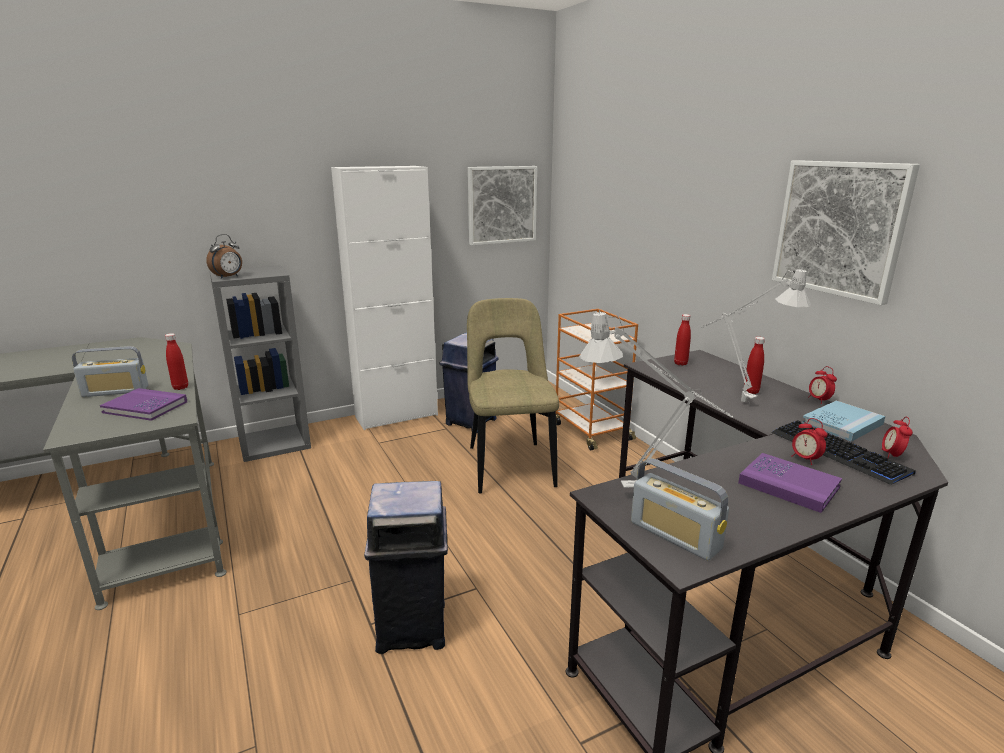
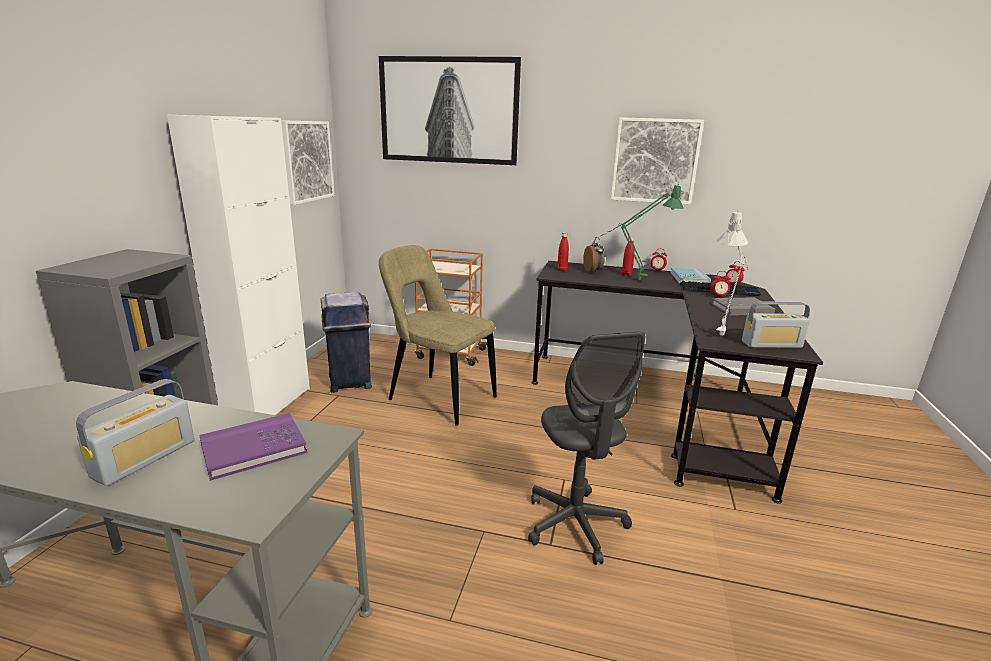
camera: 50 degrees left, 0 degrees up
red bottle [165,333,188,390] -> none
alarm clock [206,234,242,279] -> alarm clock moved to [583,237,605,274]
blue trash can [364,481,448,654] -> grey office chair [528,331,645,565]
grey table lamp [701,268,811,404] -> green table lamp [602,186,684,280]
purple book [738,453,842,513] -> grey book [711,298,775,316]
none -> picture [379,56,521,165]

